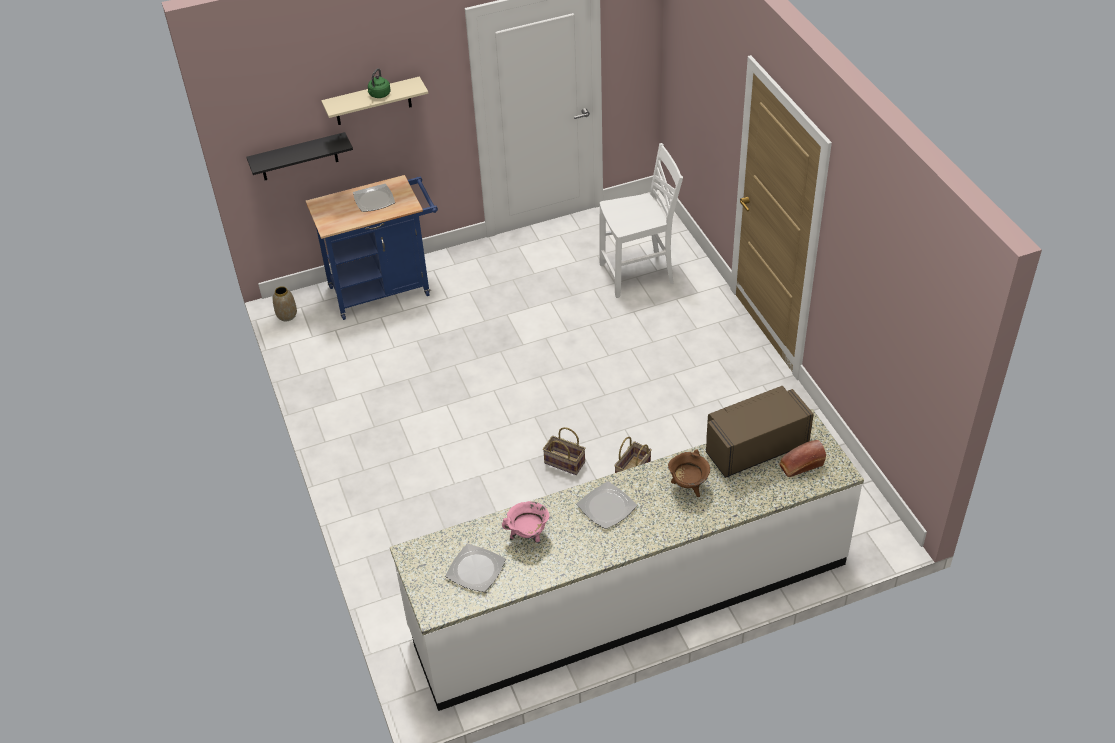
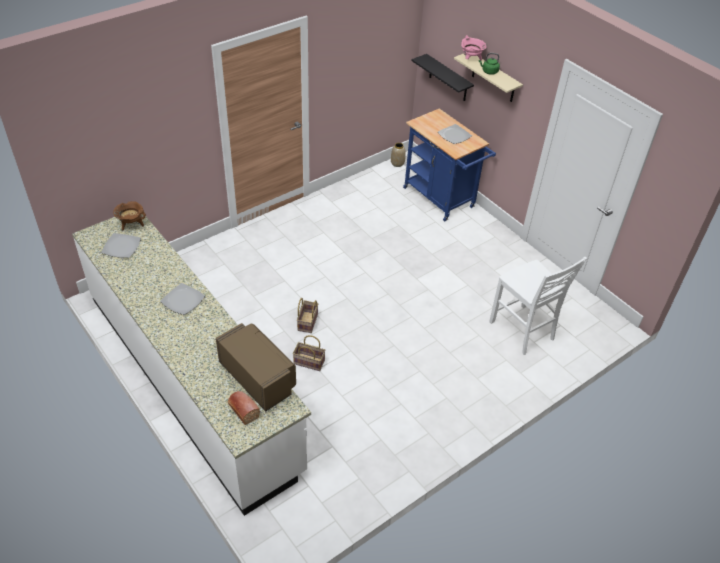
camera: 70 degrees right, 0 degrees up
pink cooking pot [502,501,549,542] -> pink cooking pot moved to [461,35,487,61]
brown cooking pot [668,449,710,497] -> brown cooking pot moved to [113,201,146,230]

